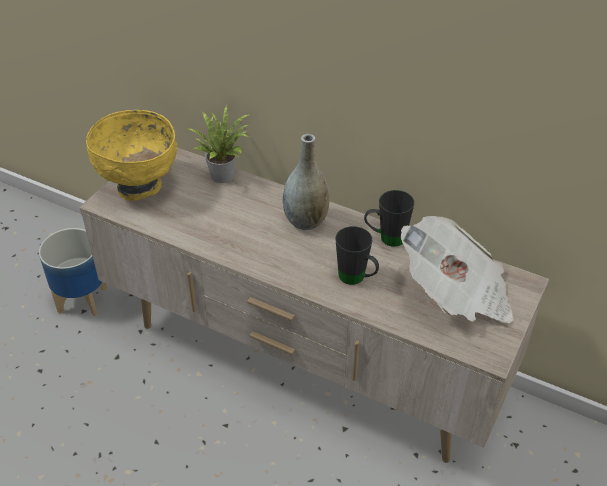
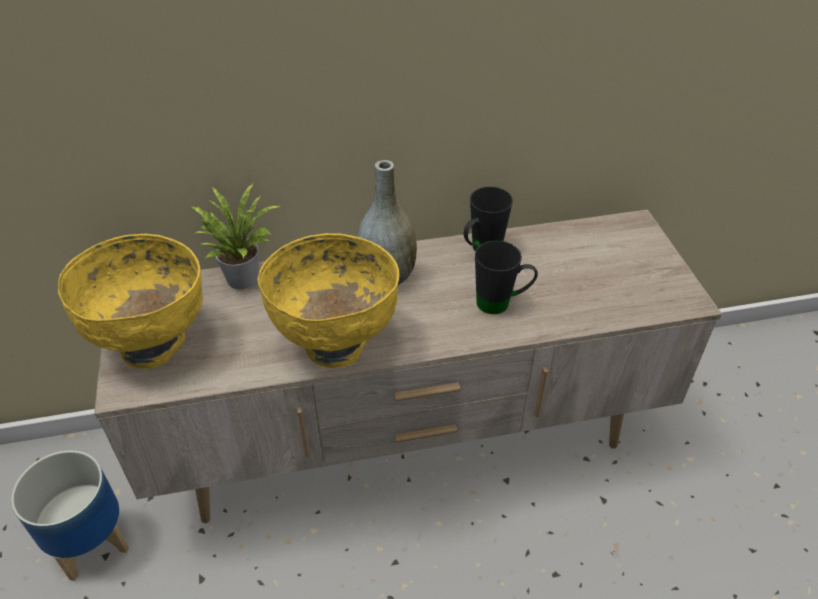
camera: 40 degrees left, 0 degrees up
newspaper [401,216,514,323] -> none
none -> yellow bowl [257,233,399,368]

